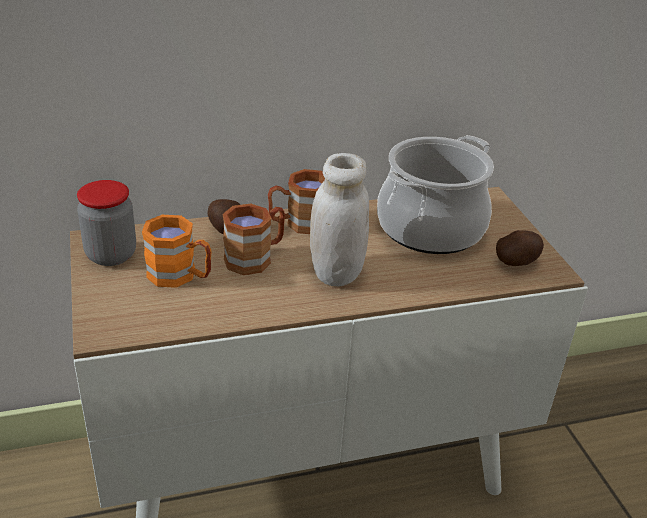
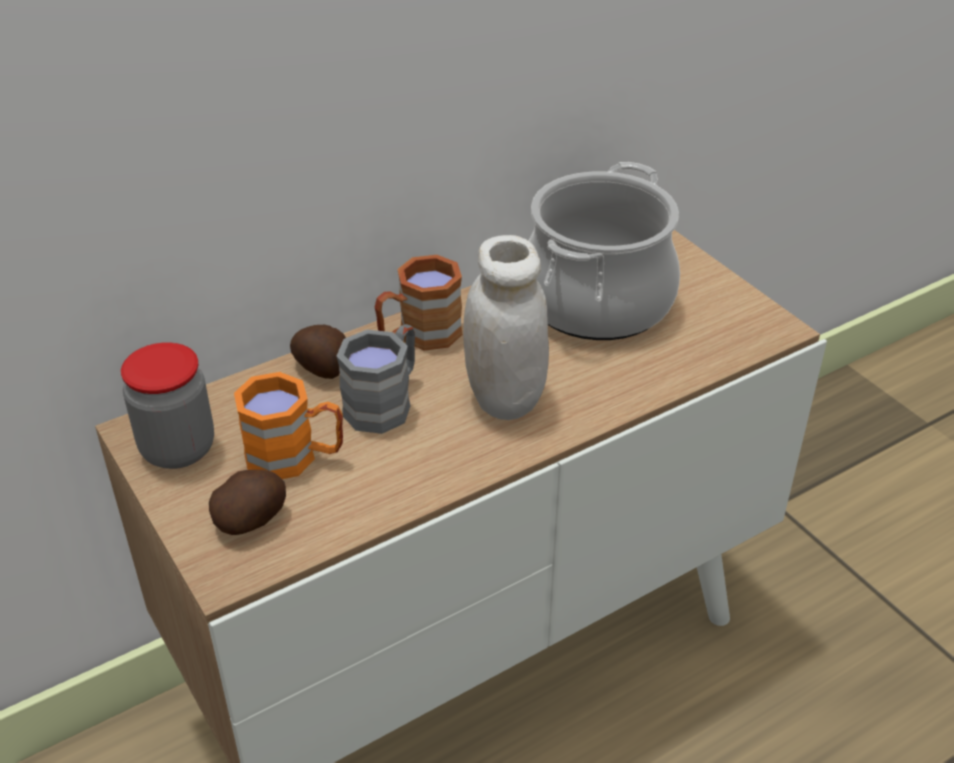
camera: 15 degrees left, 5 degrees up
brown mug [222,204,285,275] -> grey mug [337,324,415,434]
potato [496,230,544,266] -> potato moved to [209,470,286,535]

